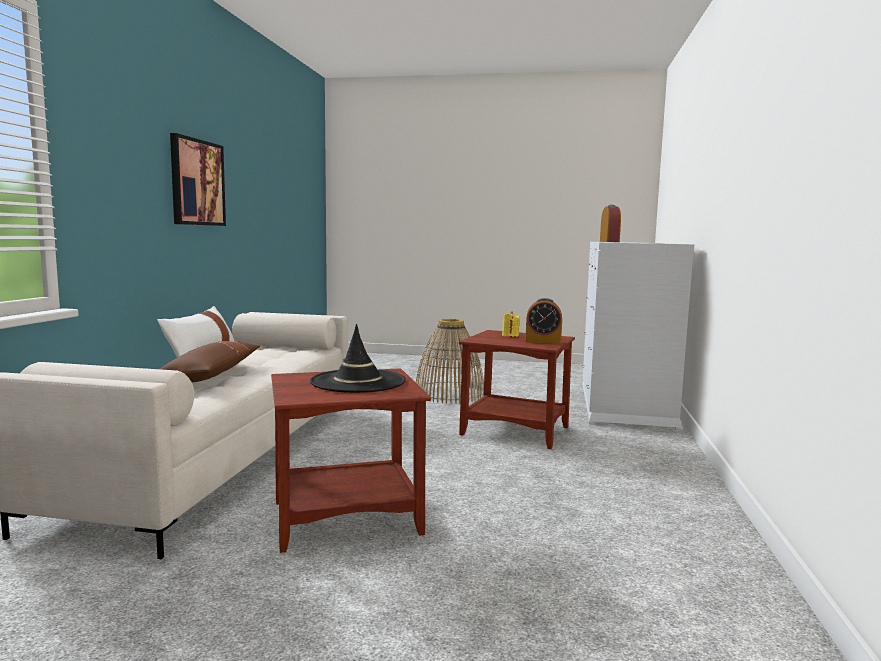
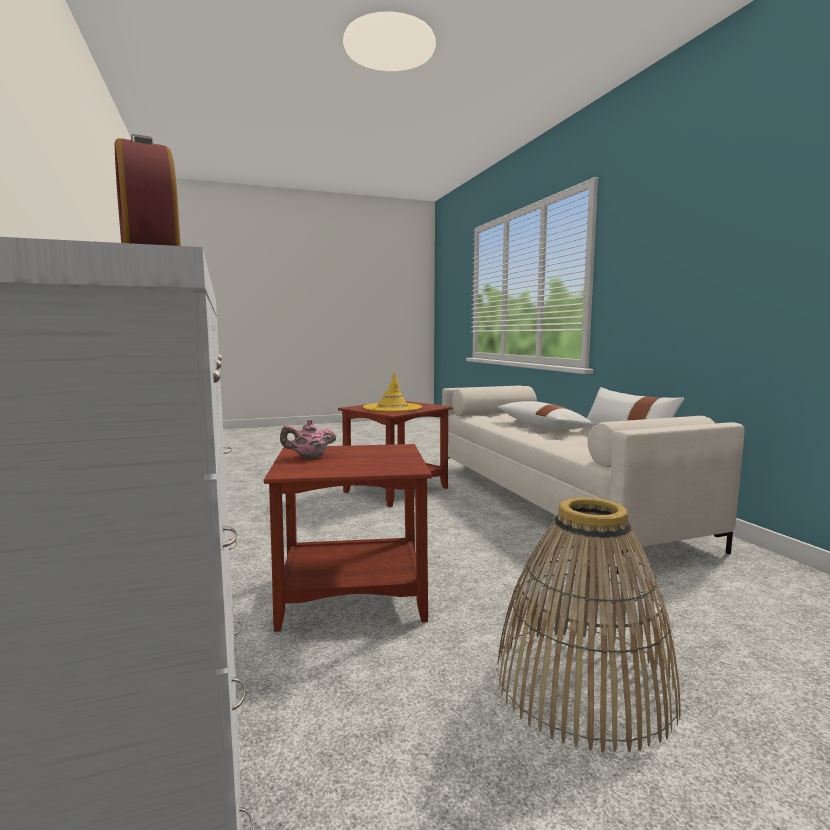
camera: 150 degrees right, 0 degrees up
brown pillow [160,341,260,382] -> white pillow [497,401,595,430]
picture [170,133,226,226] -> none
black hat [310,324,406,393] -> yellow hat [363,372,422,412]
yellow candle [502,311,520,337] -> none
alarm clock [525,298,562,344] -> pink teapot [280,419,336,458]

